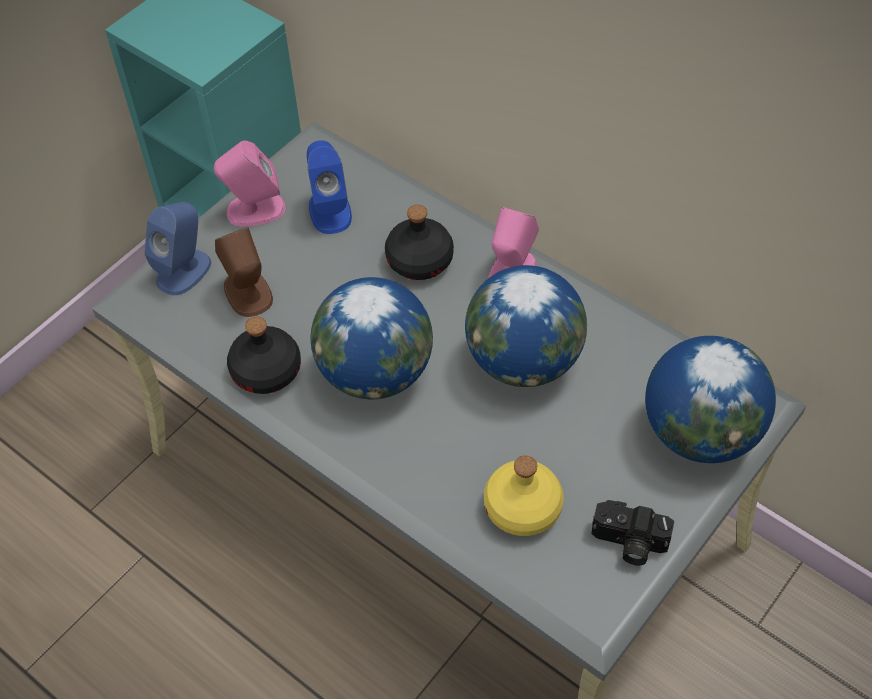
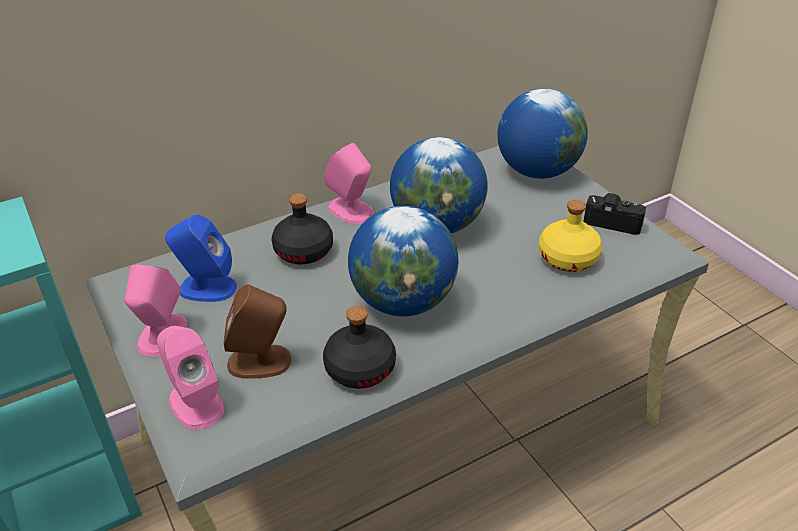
camera: 70 degrees left, 15 degrees down
blue speaker [145,202,211,295] -> pink speaker [157,326,224,430]
camera [591,500,674,565] -> camera turned 105 degrees counterclockwise [583,193,646,235]

